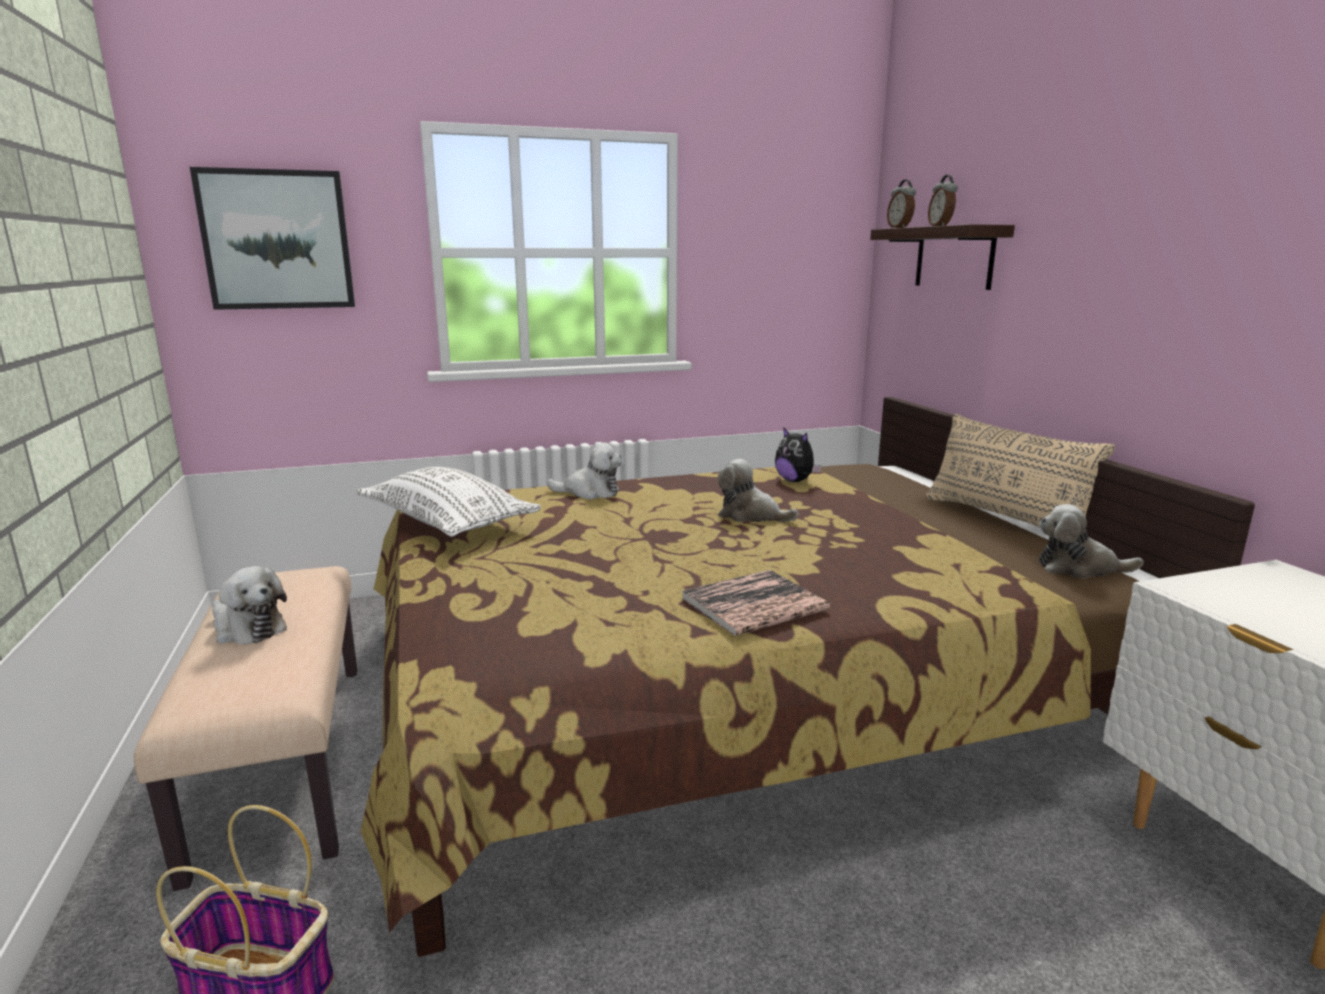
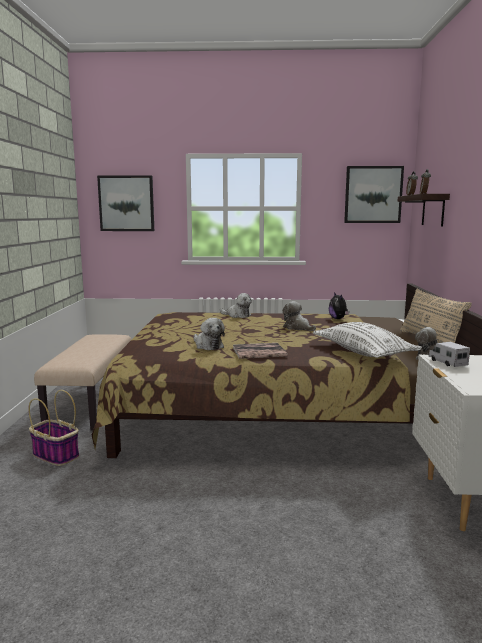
camera: 20 degrees right, 5 degrees down
plush toy [212,566,287,645] -> plush toy moved to [194,318,225,350]
white pillow [356,467,541,537] -> white pillow moved to [313,322,422,358]
none -> picture [344,166,404,223]
none -> toy truck [429,342,470,367]

